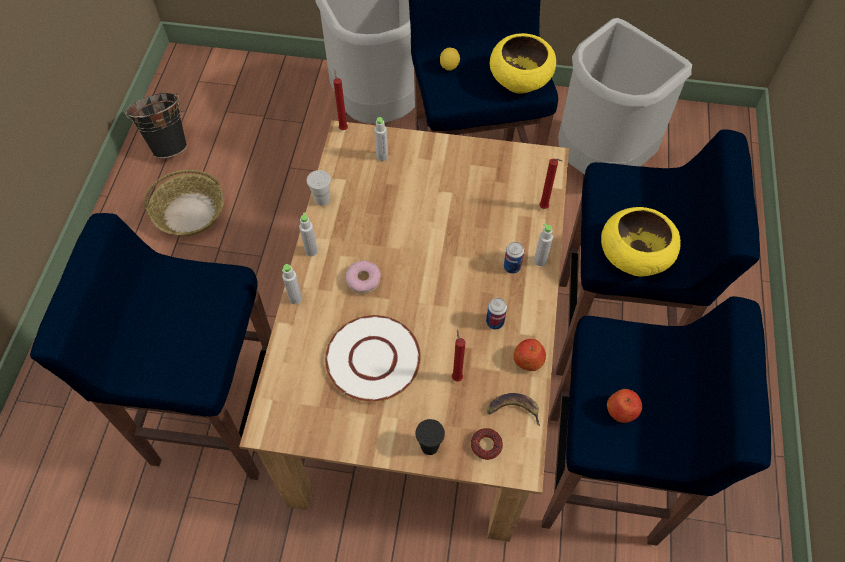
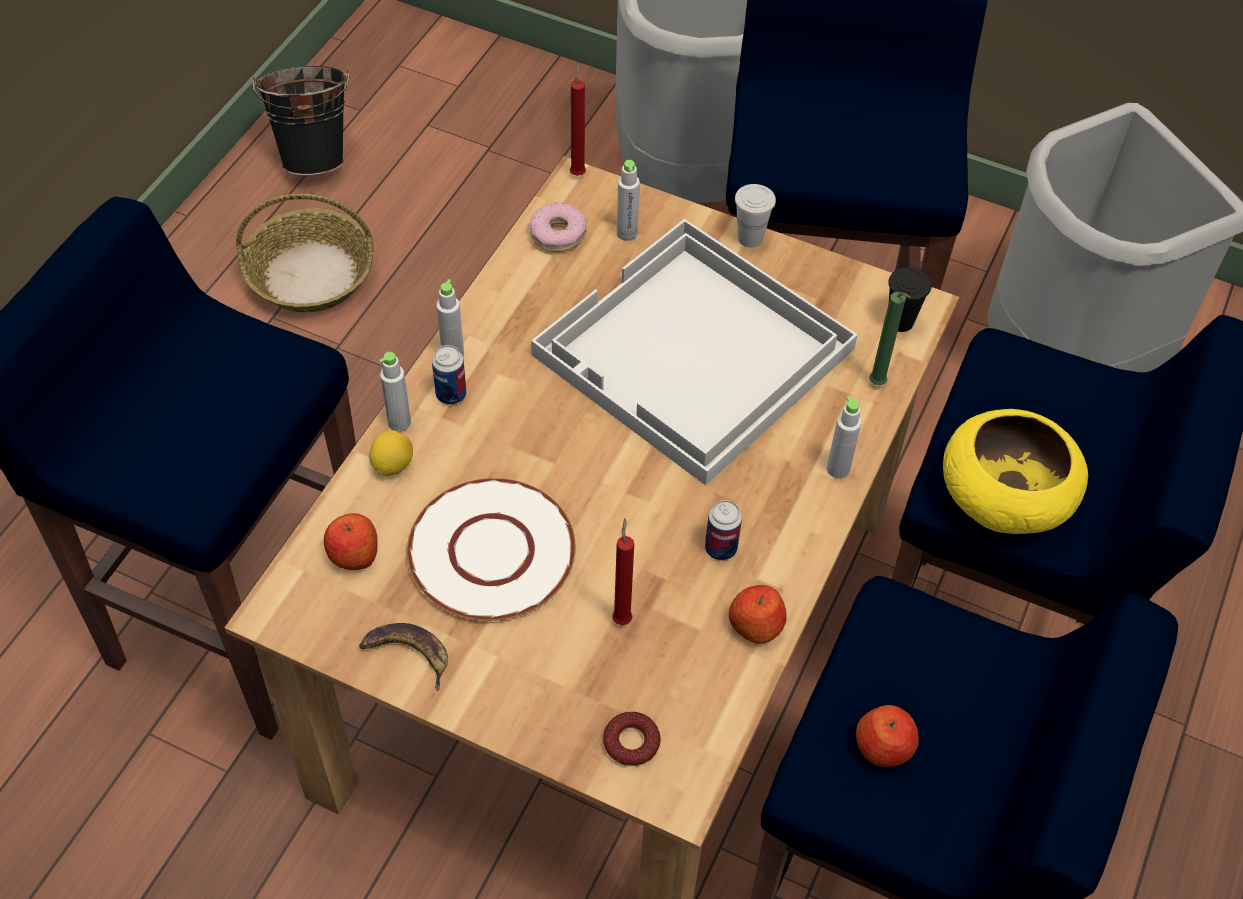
camera: 15 degrees right, 5 degrees down
white cup [307,170,331,206] -> white cup moved to [735,184,776,248]
donut [346,260,381,294] -> donut moved to [530,203,587,252]
black cup [415,419,445,455] -> black cup moved to [888,267,932,332]
lemon [440,48,460,71] -> lemon moved to [369,430,413,476]
banana [487,393,540,426] -> banana moved to [359,623,448,691]
yellow bowl [490,33,556,94] -> none
can [504,242,524,274] -> can moved to [432,345,466,405]
red candle [539,159,562,209] -> green candle [869,292,911,385]
none -> apple [324,513,378,570]
none -> white tray [531,219,858,486]

